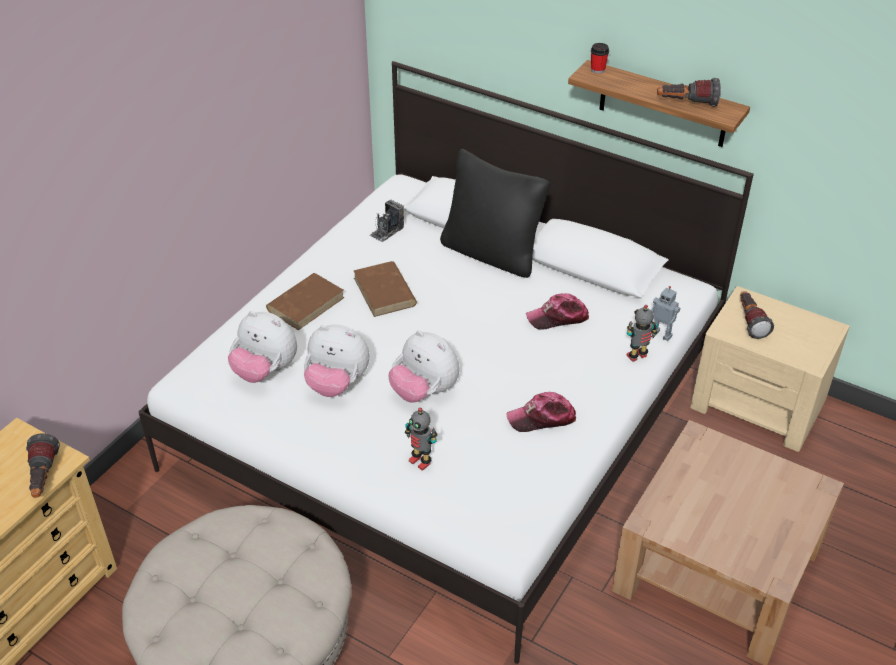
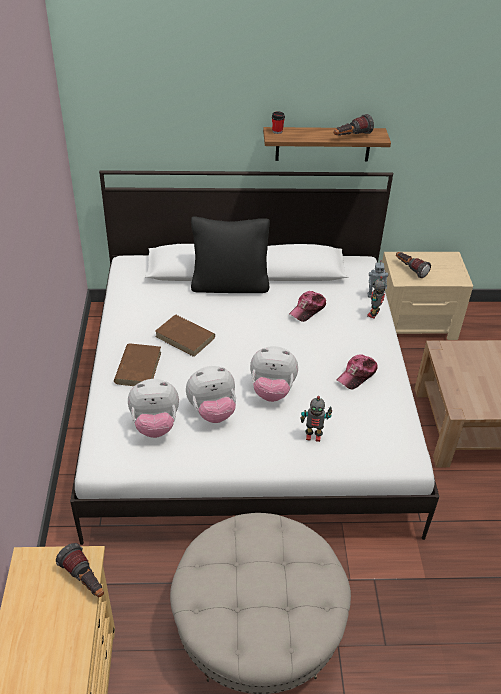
camera: 35 degrees left, 0 degrees up
camera [369,200,404,242] -> none

